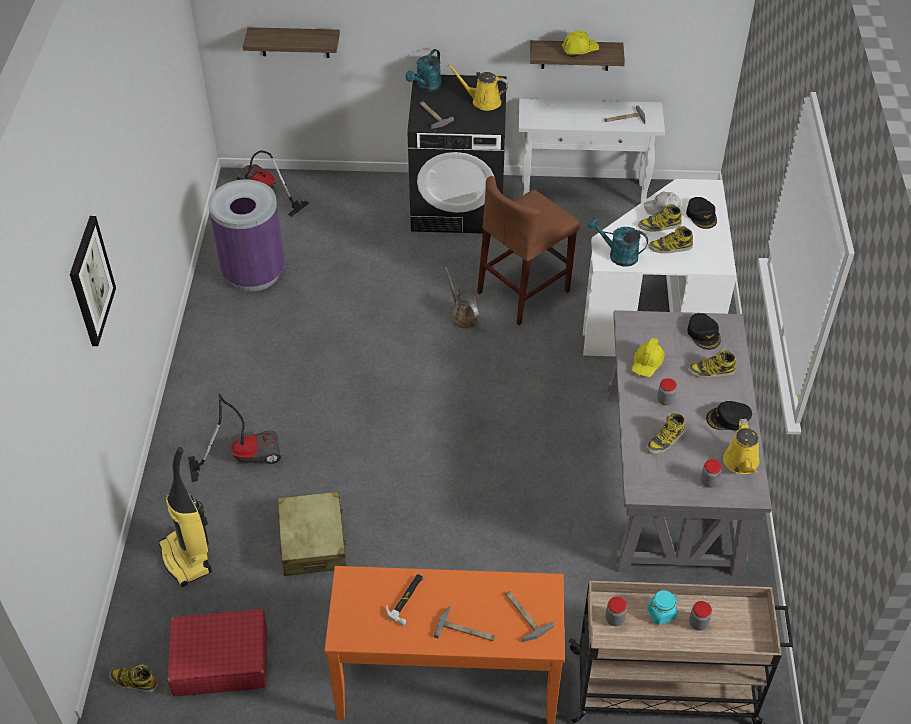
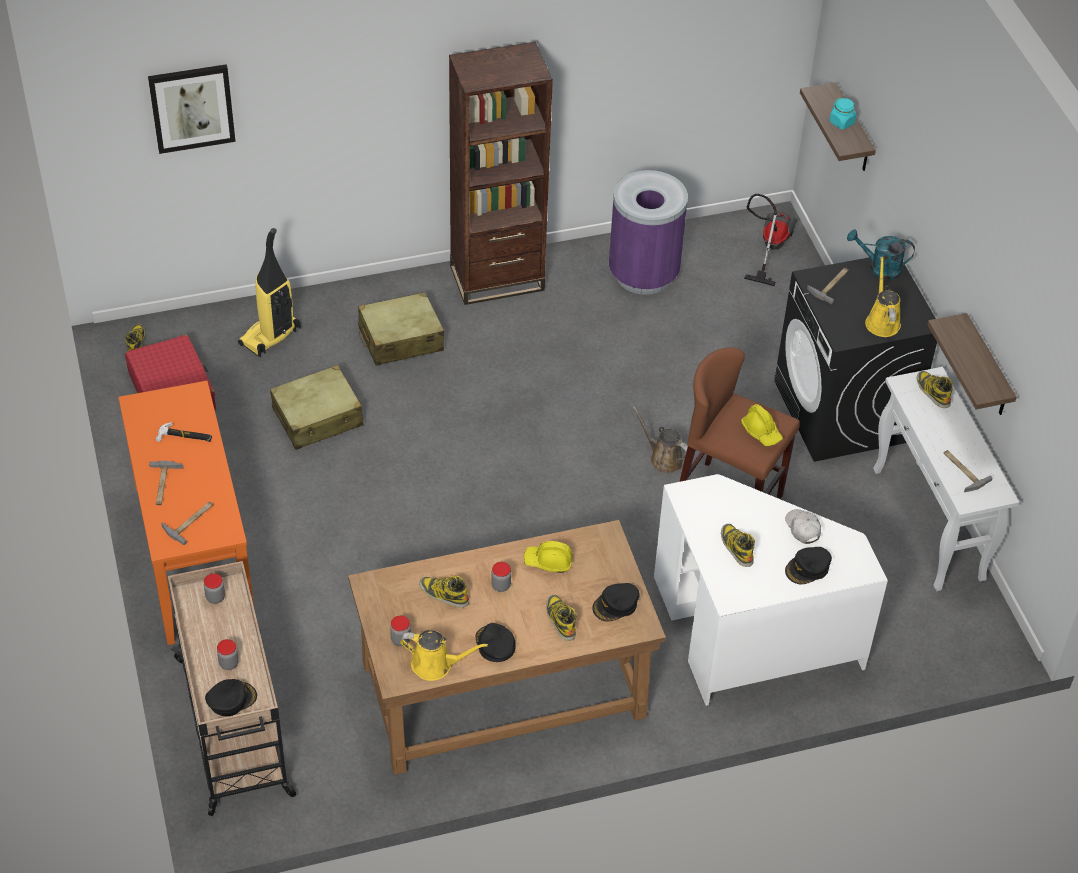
camera: 70 degrees right, 0 degrees up
picture [70,216,116,346] -> picture moved to [148,64,236,154]
vacuum cleaner [188,394,282,482] -> beige suitcase [358,292,444,366]
brown watering can [445,267,480,329] -> brown watering can turned 90 degrees counterclockwise [632,406,688,473]
yellow hard hat [562,30,599,57] -> yellow hard hat moved to [741,404,783,446]
turquoise watering can [588,218,648,267] -> none
grey desk [607,310,772,576] -> brown desk [348,520,666,775]
boot [638,204,682,232] -> boot moved to [917,371,953,408]
turquoise jar [647,590,679,625] -> turquoise jar moved to [829,98,856,129]
yellow watering can [723,419,760,475] -> yellow watering can turned 150 degrees counterclockwise [400,630,488,681]
none -> black cap [205,679,257,716]
none -> brown bookcase [449,42,553,305]

